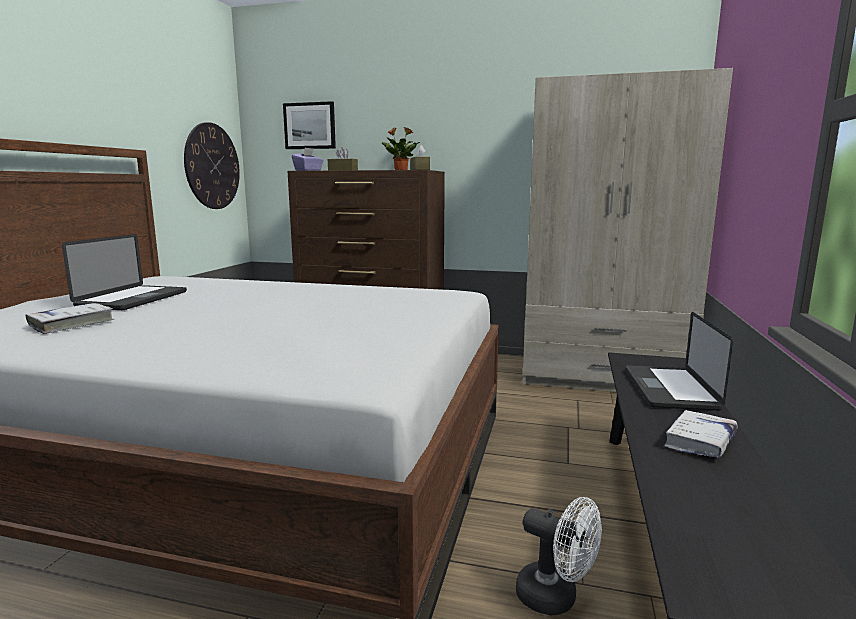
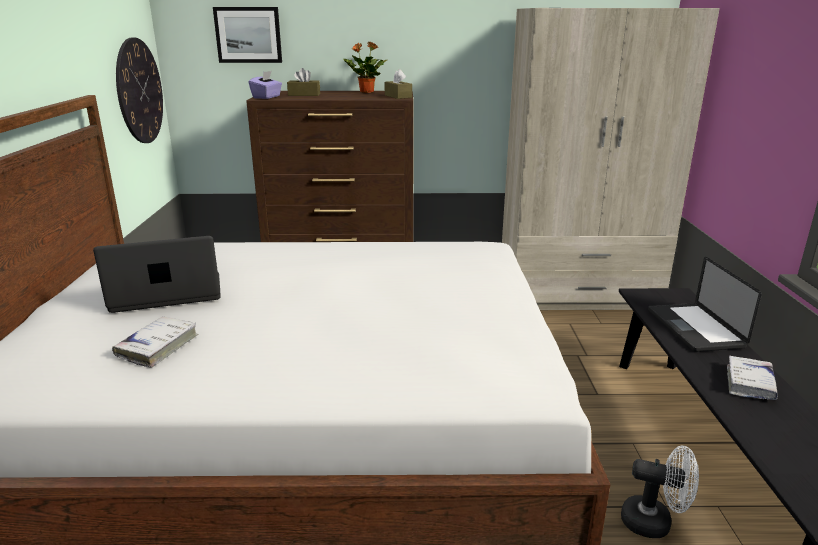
camera: 15 degrees left, 10 degrees up
laptop [62,234,187,310] -> laptop turned 105 degrees counterclockwise [93,236,221,313]

